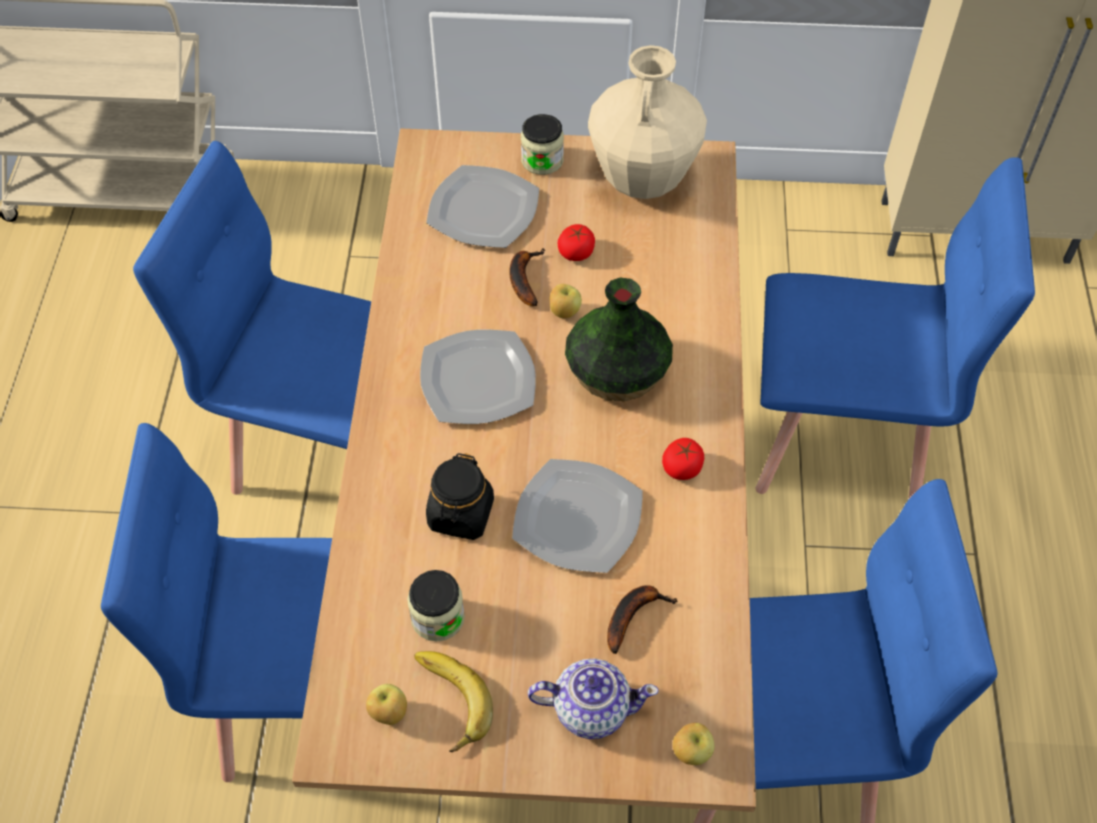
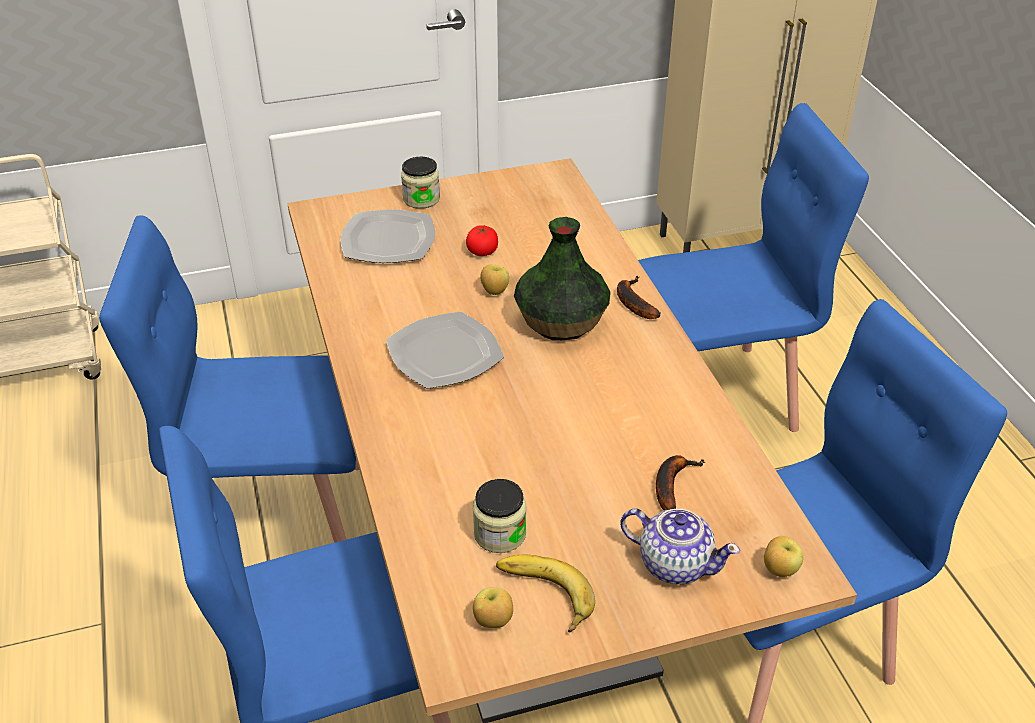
camera: 20 degrees left, 15 degrees down
black jar [426,453,494,540] -> none
banana [509,248,545,306] -> banana moved to [617,276,660,319]
plate [512,459,643,573] -> none
teapot [528,659,659,739] -> teapot turned 45 degrees clockwise [620,508,740,584]
beige vase [588,45,707,199] -> none
tomato [662,438,704,480] -> none

